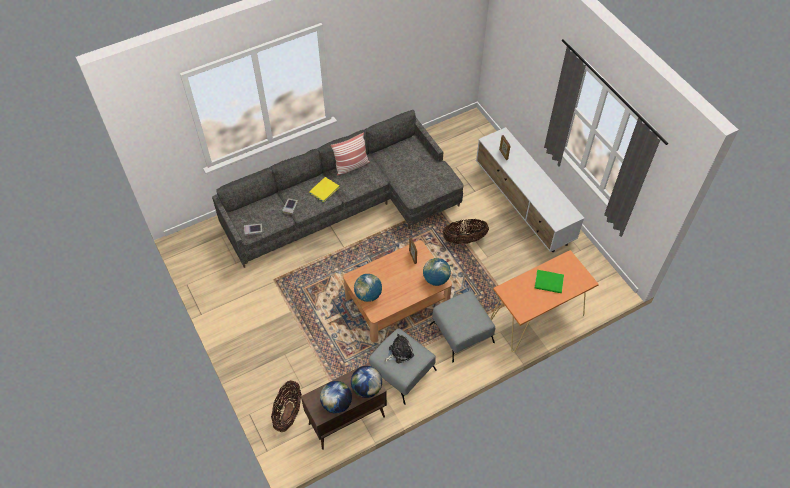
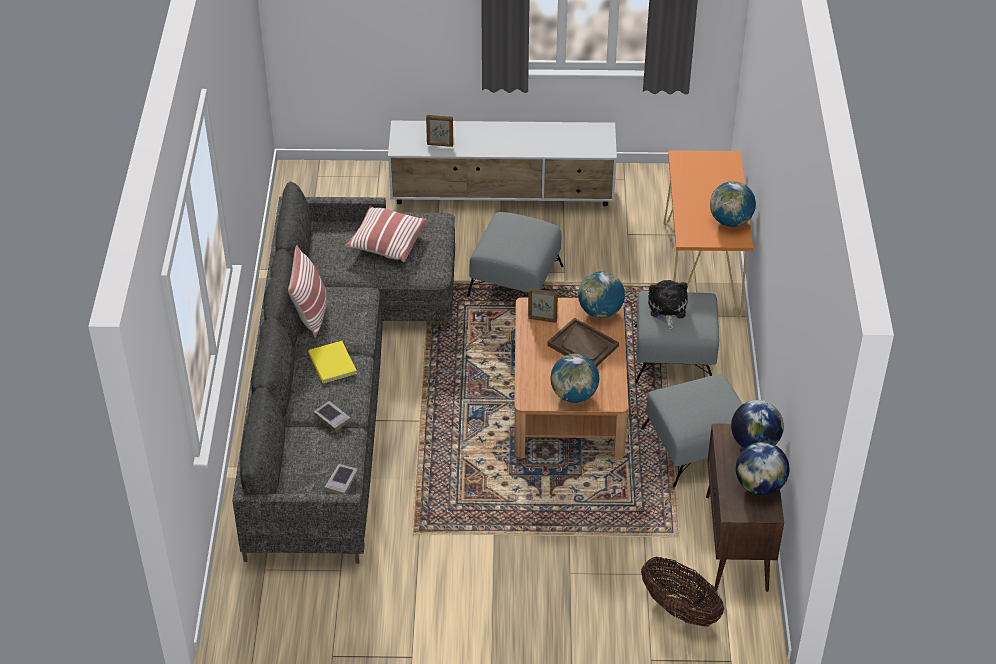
camera: 60 degrees left, 10 degrees down
plush toy [385,334,414,363] -> plush toy moved to [648,280,688,329]
basket [443,219,489,244] -> grey ottoman [467,212,564,297]
green book [535,270,564,293] -> none
none -> pillow [345,206,427,262]
none -> brown tray [547,318,619,367]
none -> globe [710,181,756,227]

